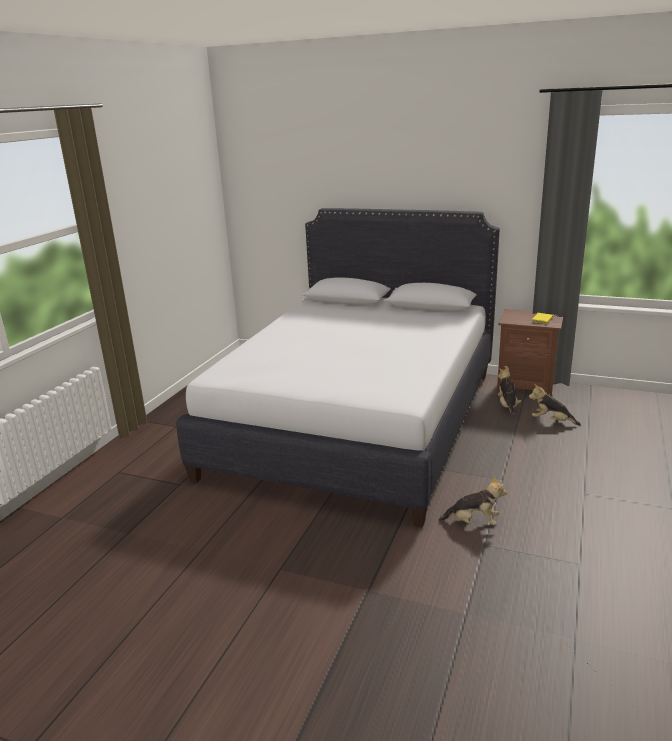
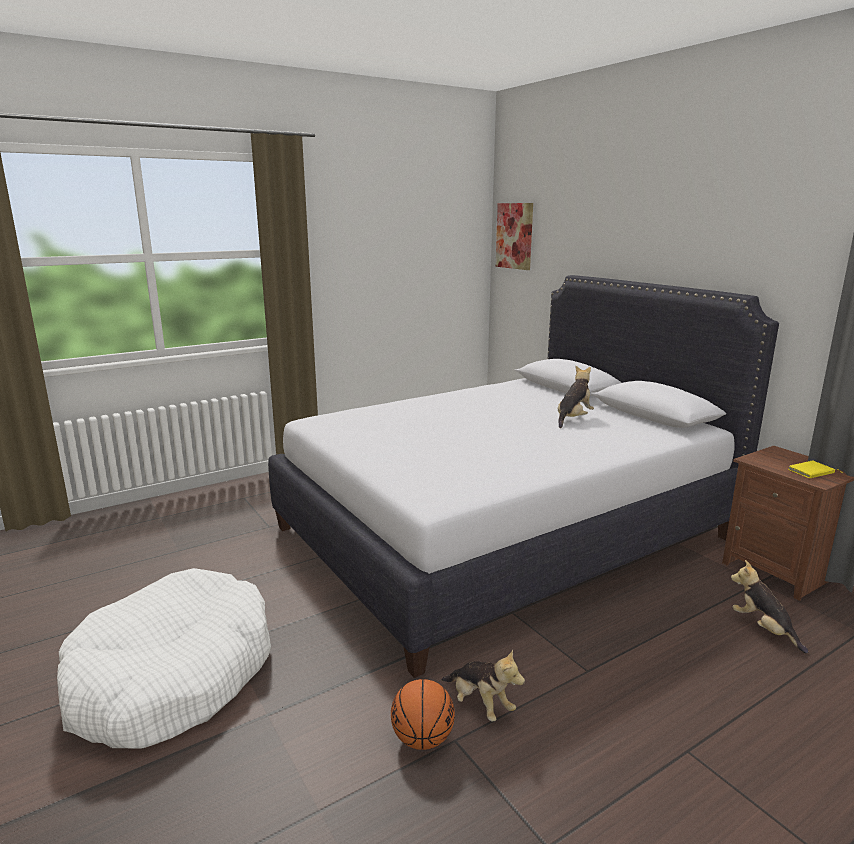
camera: 35 degrees right, 5 degrees down
plush toy [498,366,521,419] -> plush toy moved to [558,366,594,428]
none -> white dog bed [57,568,271,748]
none -> basketball [391,679,455,750]
none -> picture [496,203,533,270]

